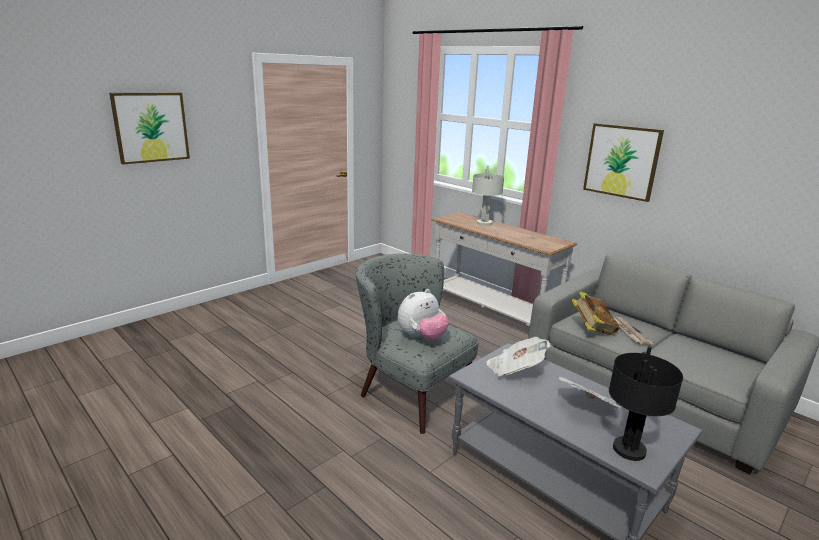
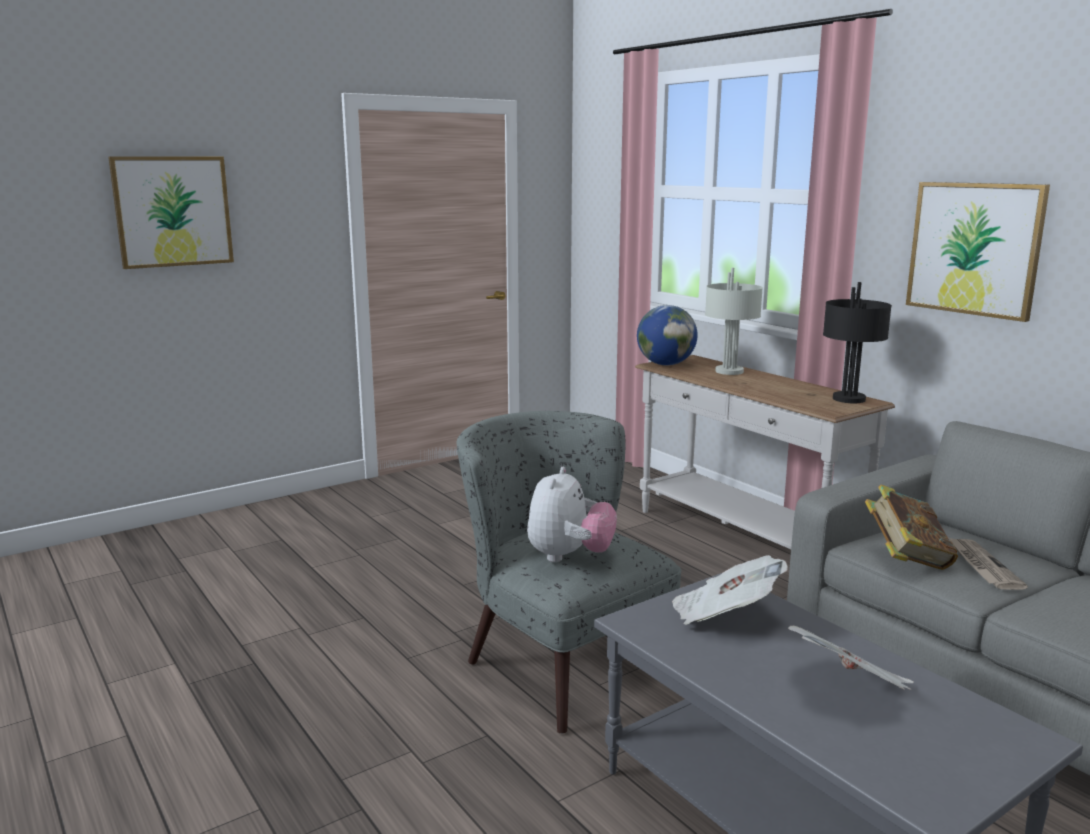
camera: 10 degrees right, 5 degrees down
plush toy [398,289,449,341] -> plush toy turned 45 degrees counterclockwise [527,467,617,562]
black table lamp [609,346,683,461] -> black table lamp moved to [823,282,892,403]
none -> globe [637,305,698,365]

